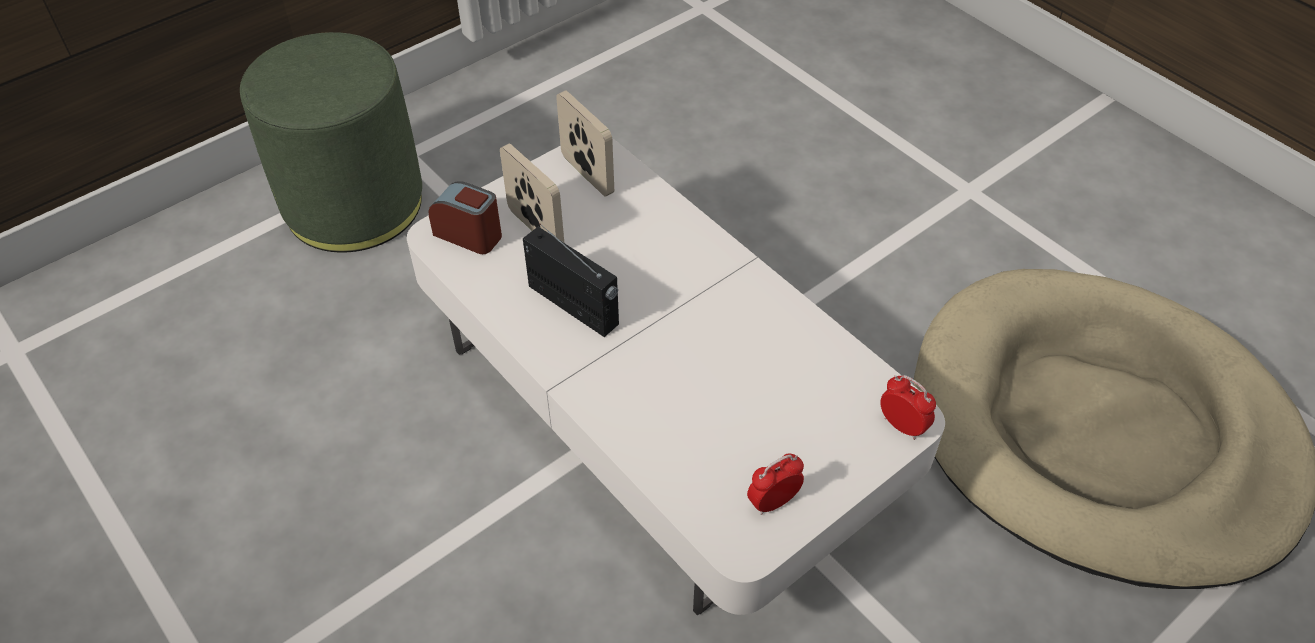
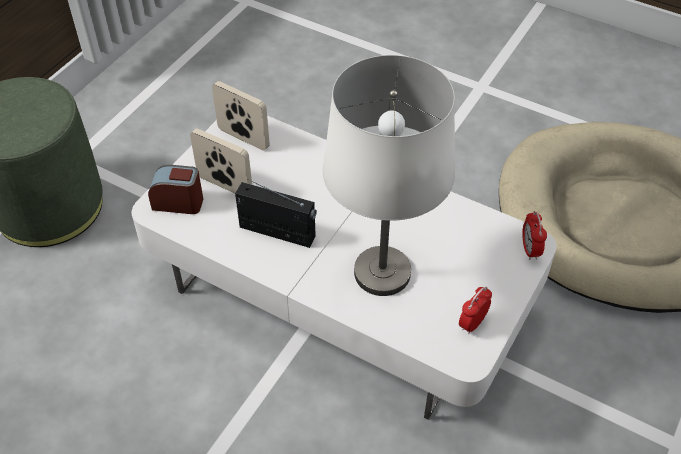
camera: 20 degrees left, 0 degrees up
alarm clock [880,375,936,440] -> alarm clock turned 120 degrees counterclockwise [522,211,547,260]
none -> white table lamp [323,55,455,296]

